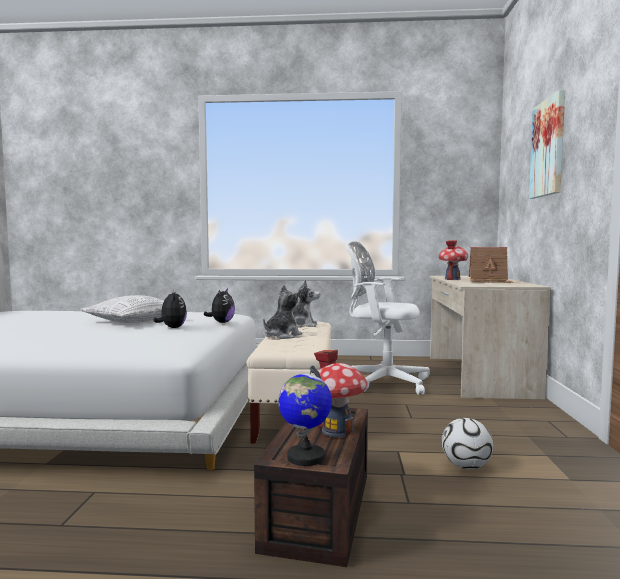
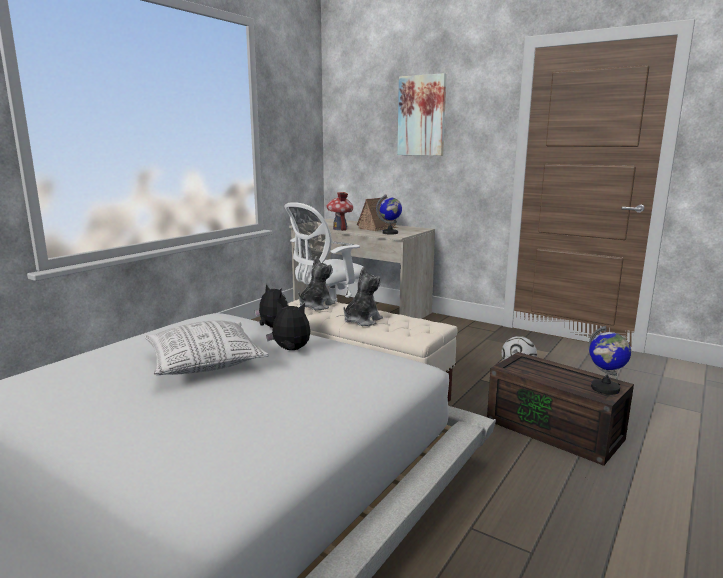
camera: 60 degrees left, 10 degrees up
plush toy [263,284,302,339] -> plush toy turned 60 degrees clockwise [344,267,383,326]
toy house [314,350,367,437] -> none
none -> globe [376,194,402,235]

